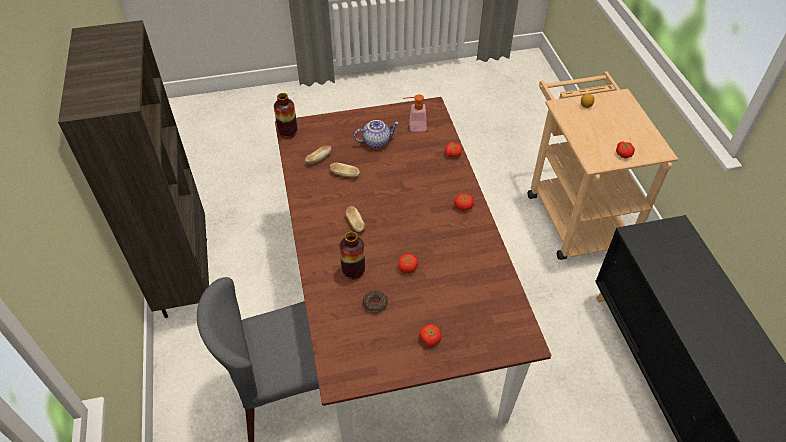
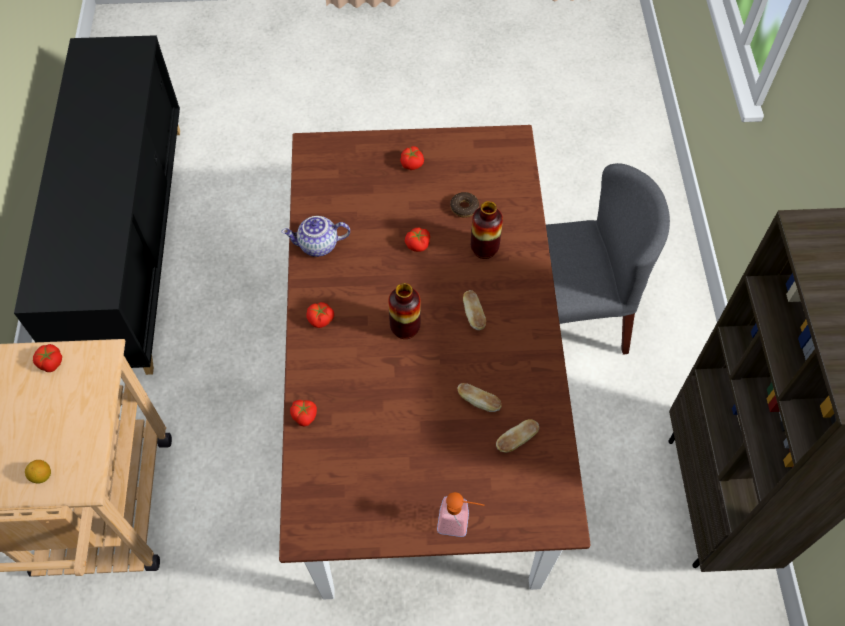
camera: 170 degrees left, 10 degrees up
vase [274,93,297,138] -> vase moved to [388,283,421,339]
teapot [354,120,399,148] -> teapot moved to [281,216,350,257]
soap dispenser [403,94,427,132] -> soap dispenser moved to [437,492,484,537]

